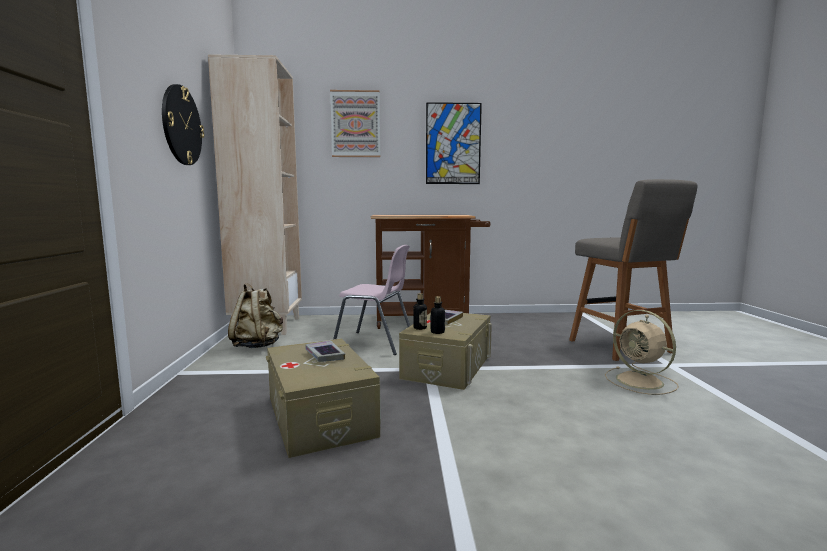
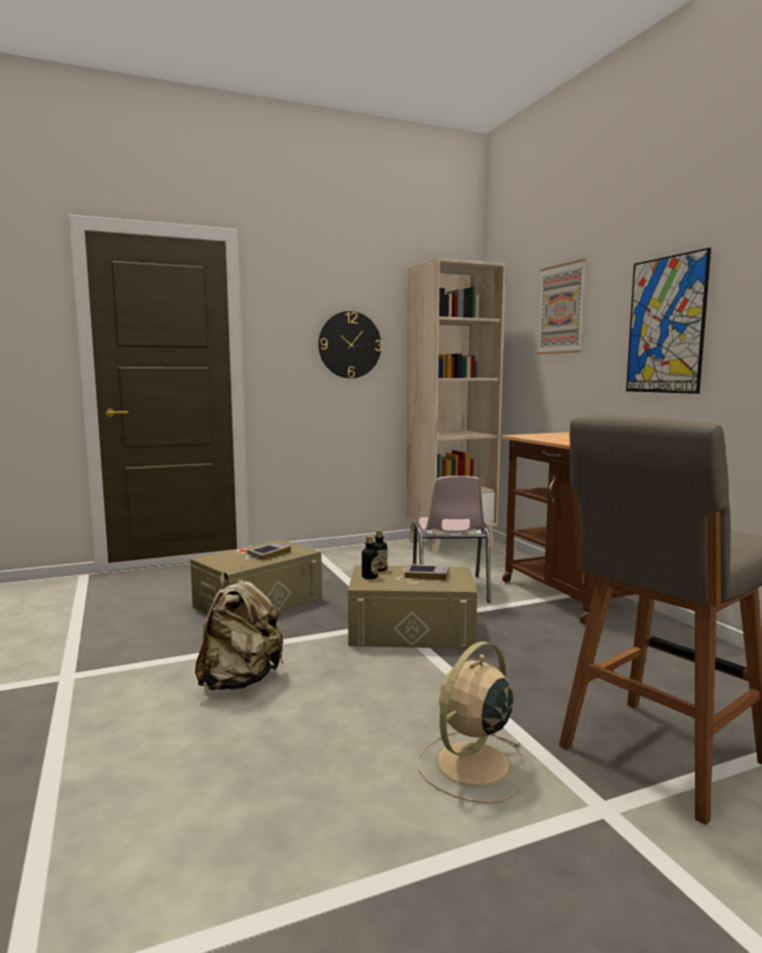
camera: 70 degrees right, 0 degrees up
beige backpack [228,283,283,348] -> beige backpack moved to [195,573,284,690]

